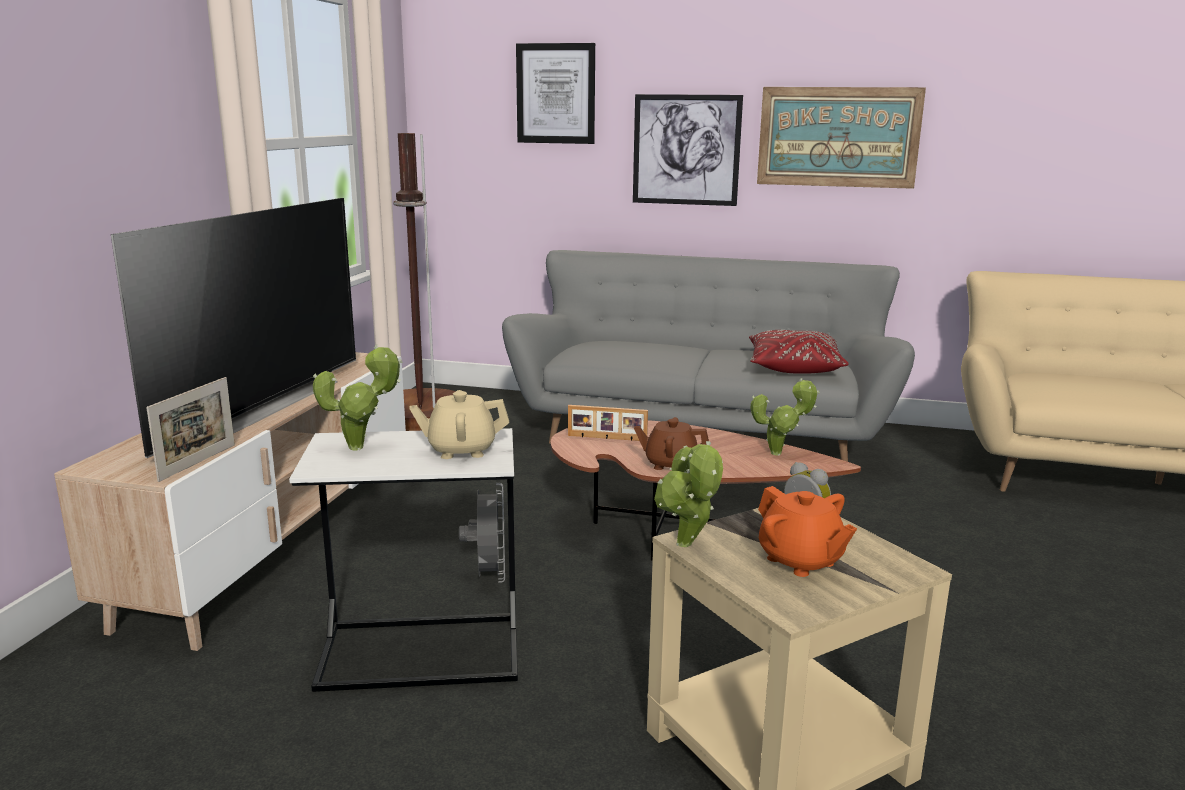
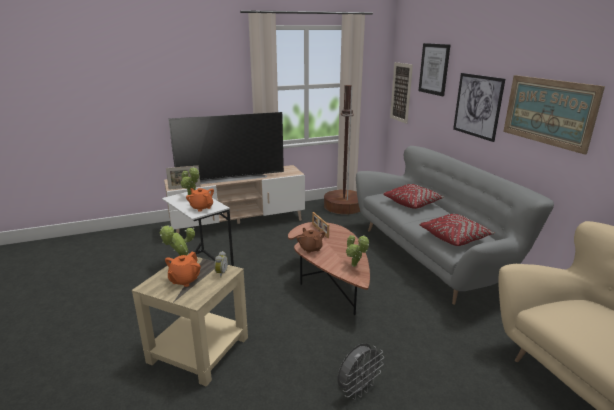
camera: 55 degrees right, 5 degrees up
beige teapot [409,390,509,459] -> orange teapot [186,188,214,212]
grey fan [459,483,505,583] -> grey fan moved to [337,343,384,400]
none -> red pillow [383,184,445,209]
none -> picture [390,62,413,124]

